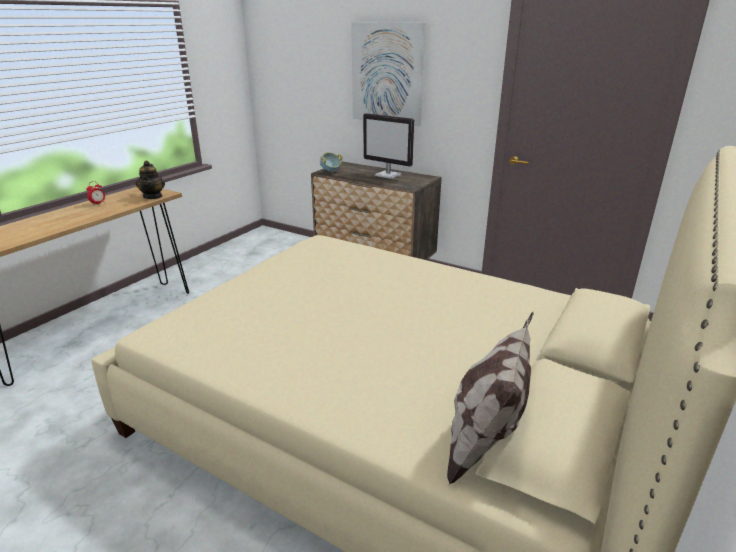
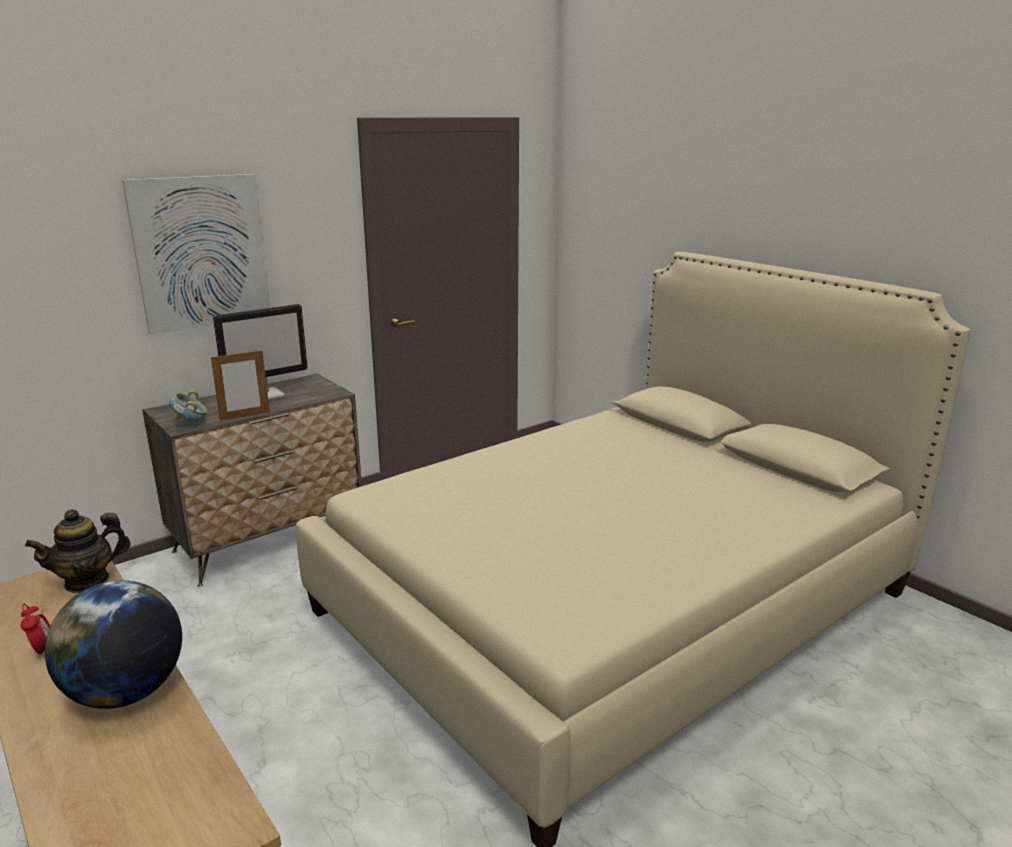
camera: 70 degrees left, 5 degrees down
teapot [136,161,165,199] -> teapot turned 135 degrees clockwise [25,509,130,593]
pillow [447,312,533,485] -> none
none -> globe [45,580,182,709]
none -> picture frame [211,349,270,421]

